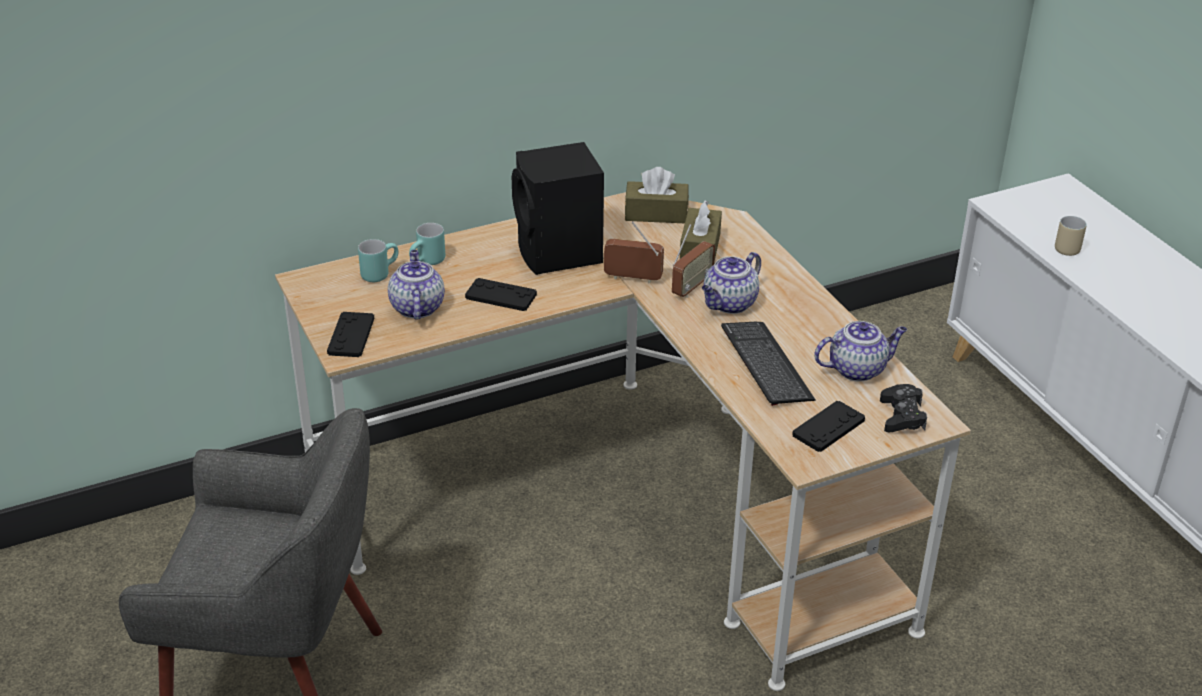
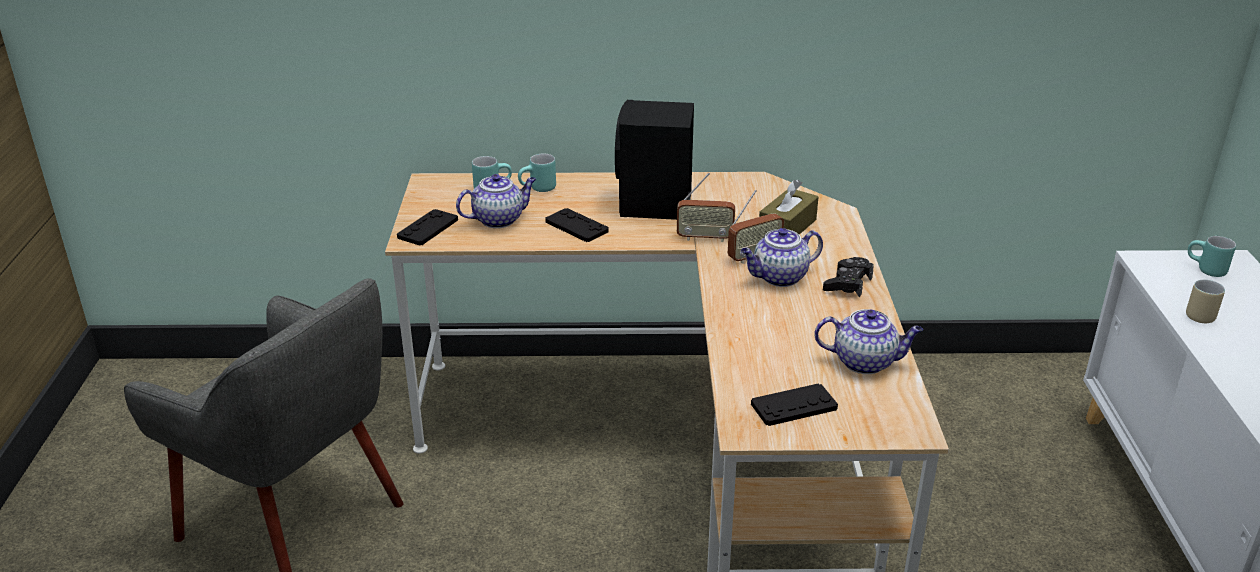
camera: 25 degrees right, 5 degrees down
teapot [388,250,445,320] -> teapot turned 45 degrees clockwise [456,174,536,228]
radio [604,221,664,283] -> radio turned 150 degrees clockwise [677,173,735,242]
brown tissue box [625,167,689,223] -> none
keyboard [721,322,816,406] -> none
black game controller [880,384,927,432] -> black game controller moved to [823,257,874,298]
none -> turquoise mug [1188,236,1236,277]

